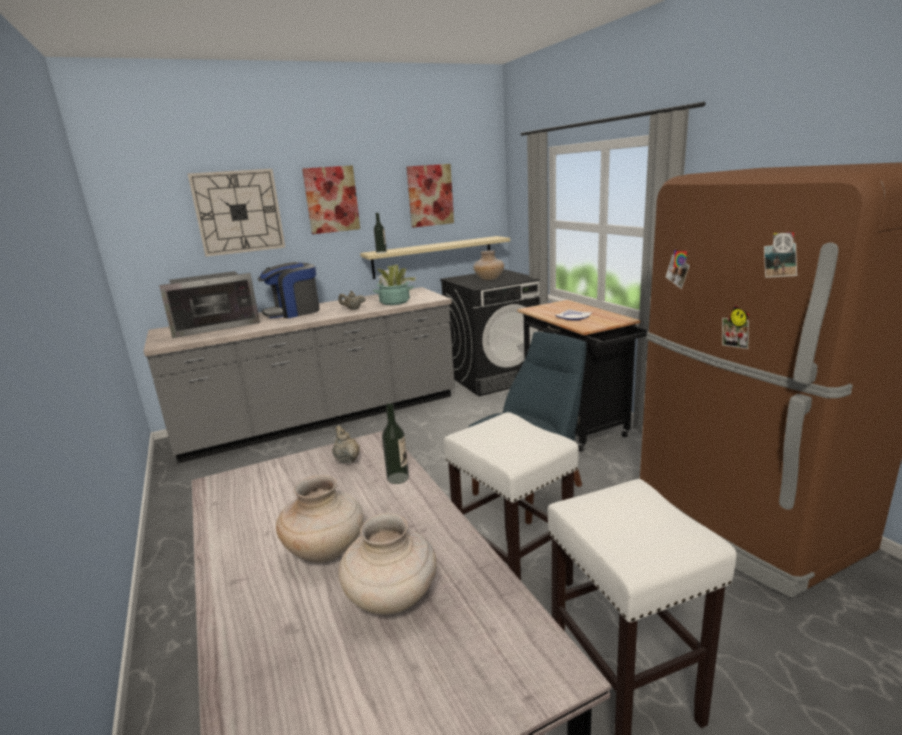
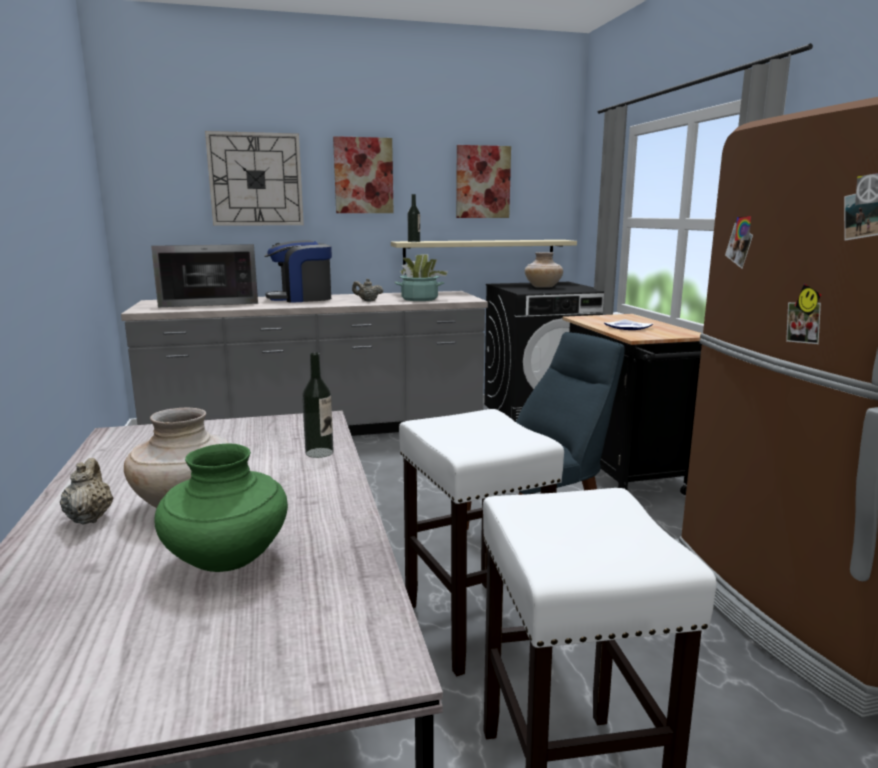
camera: 10 degrees right, 5 degrees down
beige teapot [332,426,360,463] -> beige teapot moved to [60,458,113,524]
beige vase [339,513,436,615] -> green vase [154,443,288,572]

